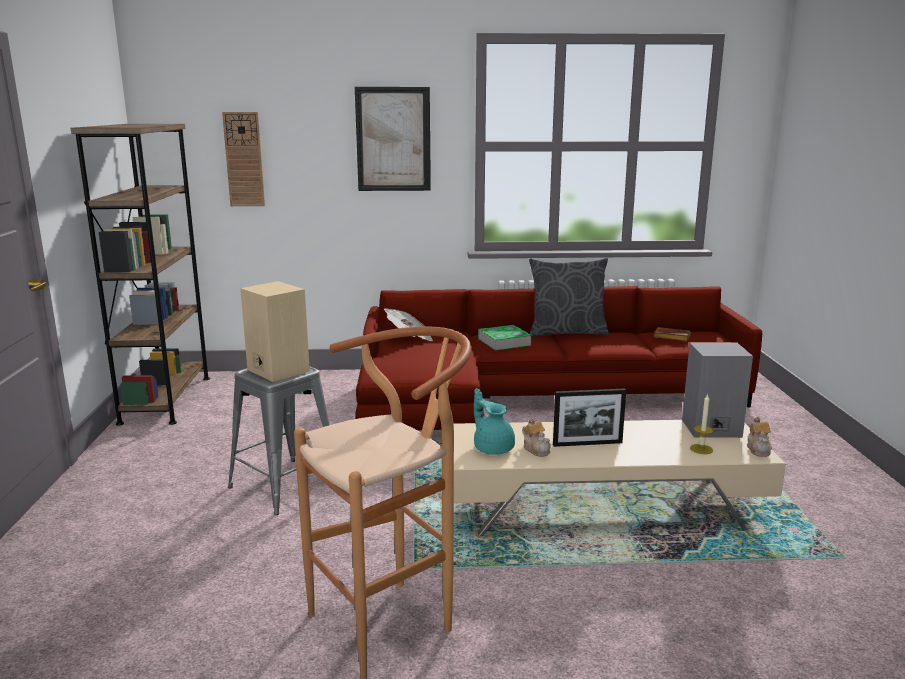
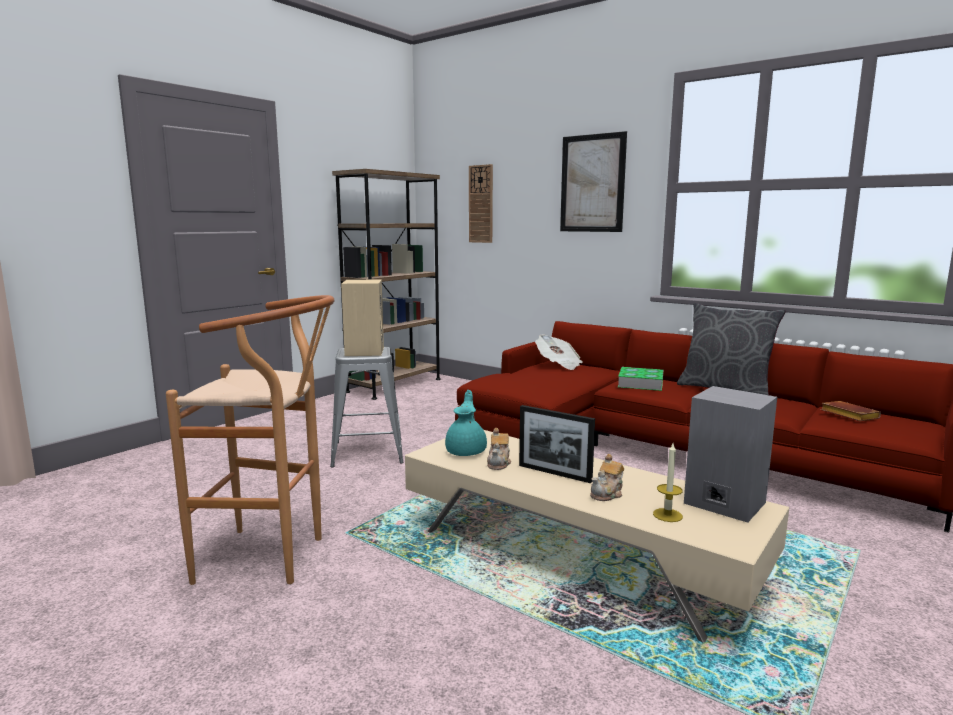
camera: 40 degrees right, 5 degrees down
teapot [747,417,772,457] -> teapot moved to [590,454,624,501]

